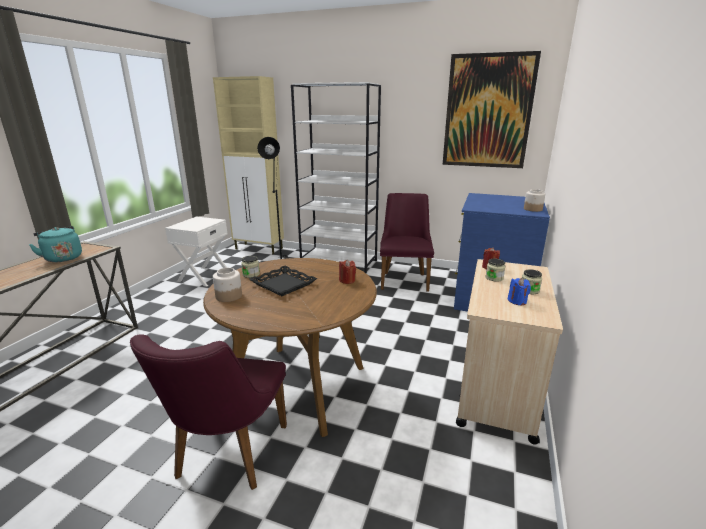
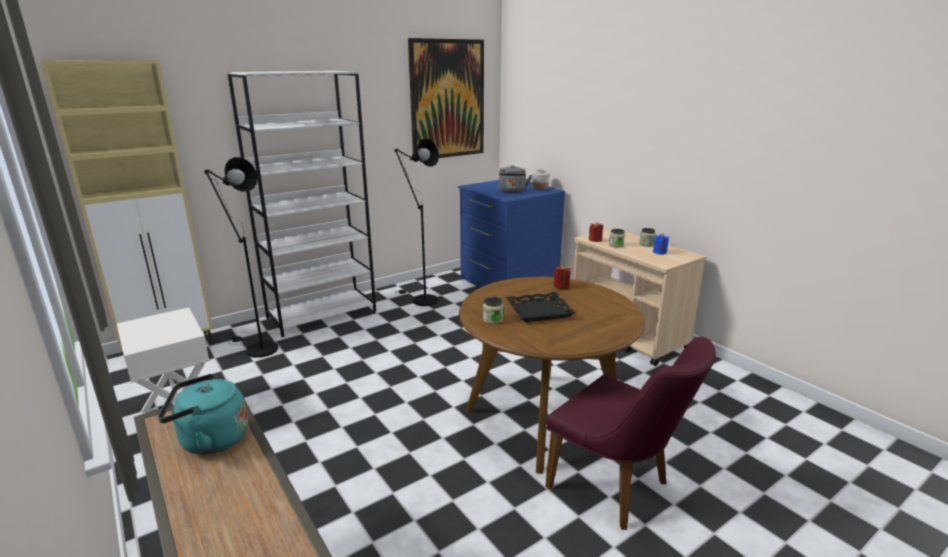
camera: 55 degrees left, 0 degrees up
jar [213,268,242,302] -> none
purple chair [380,193,434,292] -> black floor lamp [394,138,439,306]
none -> grey kettle [499,165,532,193]

